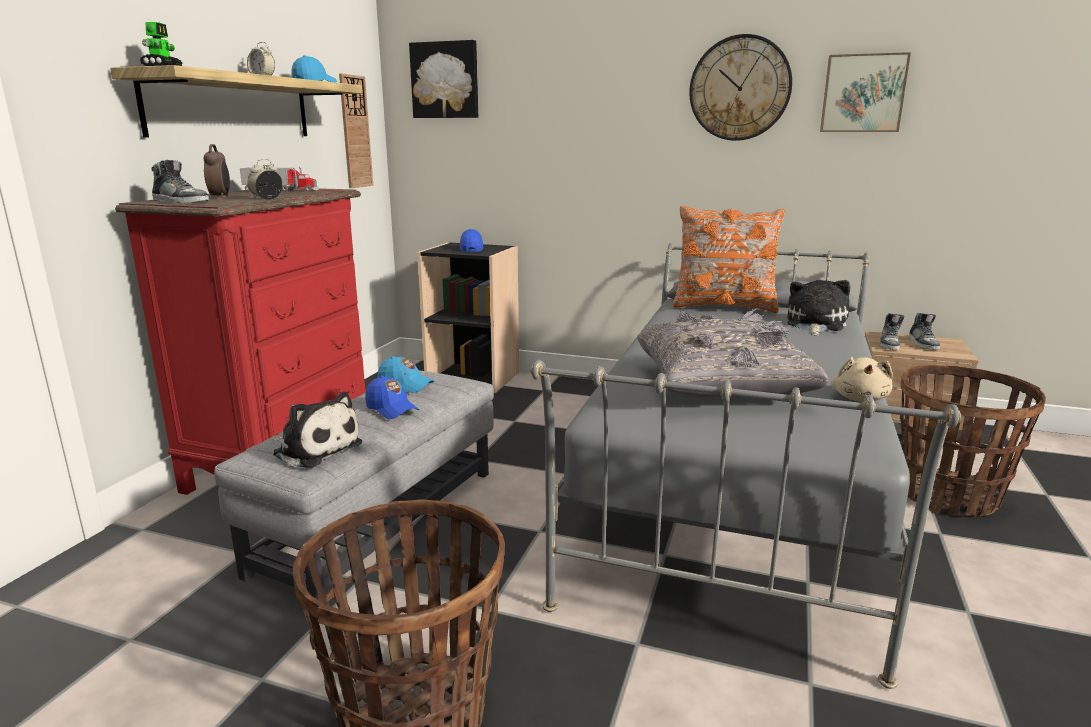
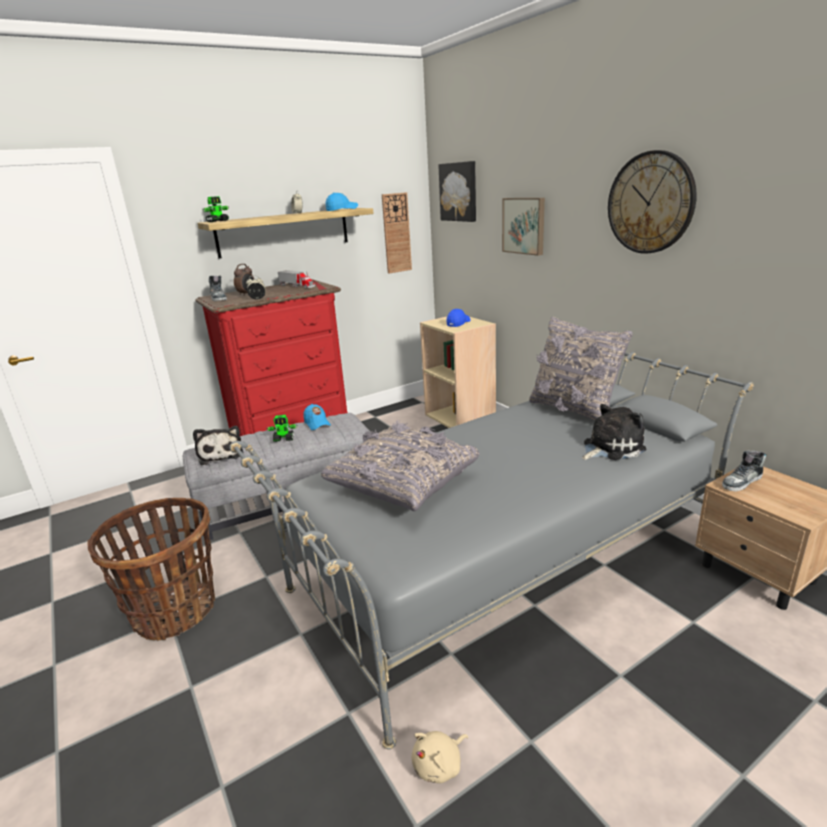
camera: 40 degrees right, 5 degrees up
blue cap [365,376,419,419] -> toy robot [266,415,298,442]
black bookcase [417,242,519,393] -> beige bookcase [420,317,496,428]
orange pillow [673,206,785,313] -> grey pillow [529,317,633,421]
picture [820,52,911,132] -> picture moved to [502,198,545,256]
beige plush toy [832,357,893,402] -> beige plush toy moved to [412,731,468,783]
basket [900,364,1046,517] -> none
shoe [909,313,940,350] -> none

